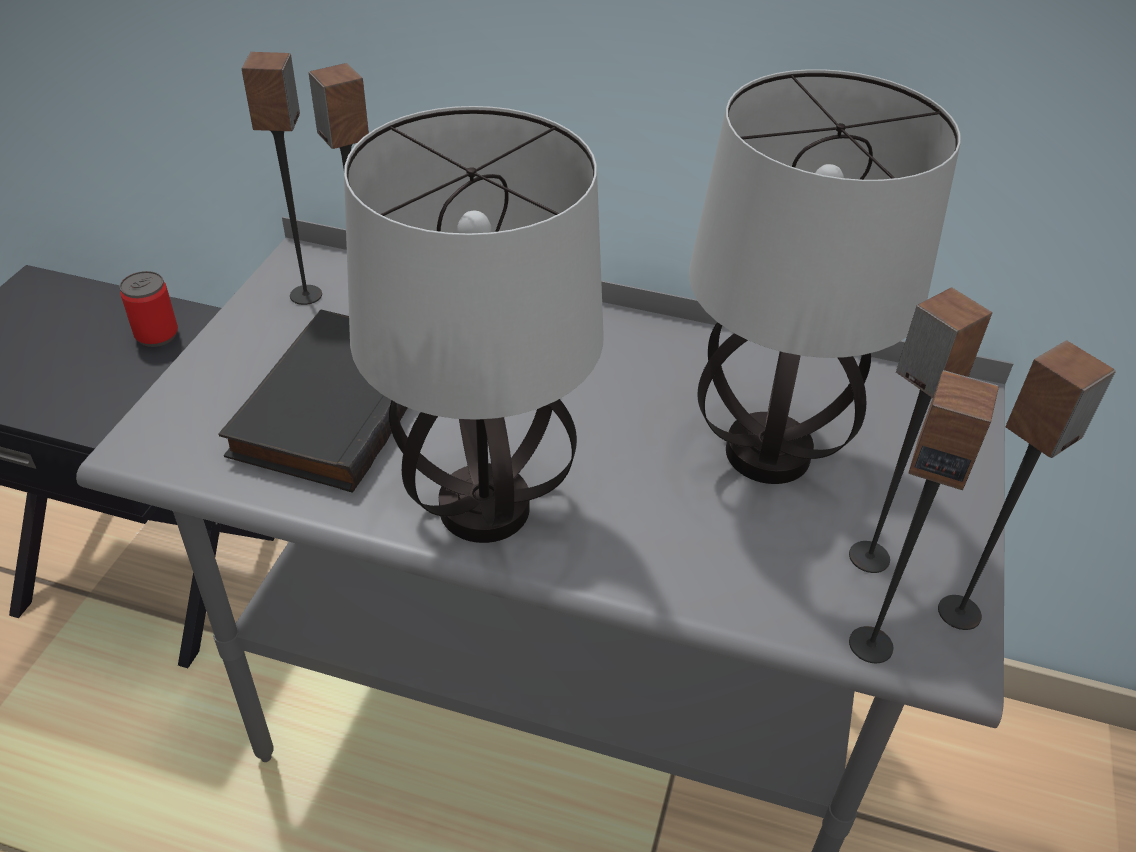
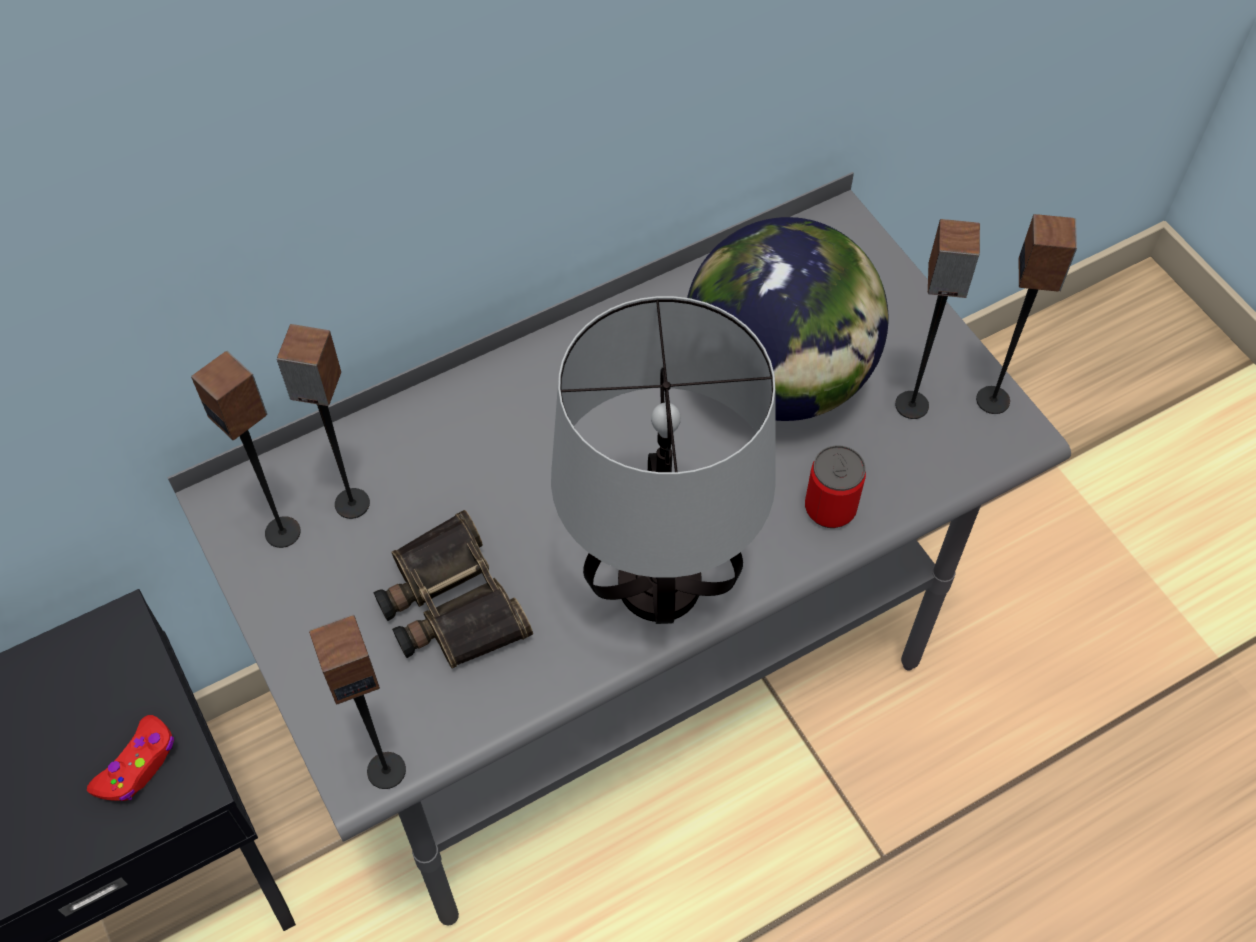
camera: 45 degrees left, 15 degrees up
can [119,271,178,347] -> can moved to [805,445,866,528]
black book [218,310,408,493] -> binoculars [373,510,533,668]
table lamp [689,69,961,484] -> globe [687,217,889,421]
speaker [849,370,999,663] -> speaker moved to [309,614,406,789]
none -> red game controller [87,715,174,801]

